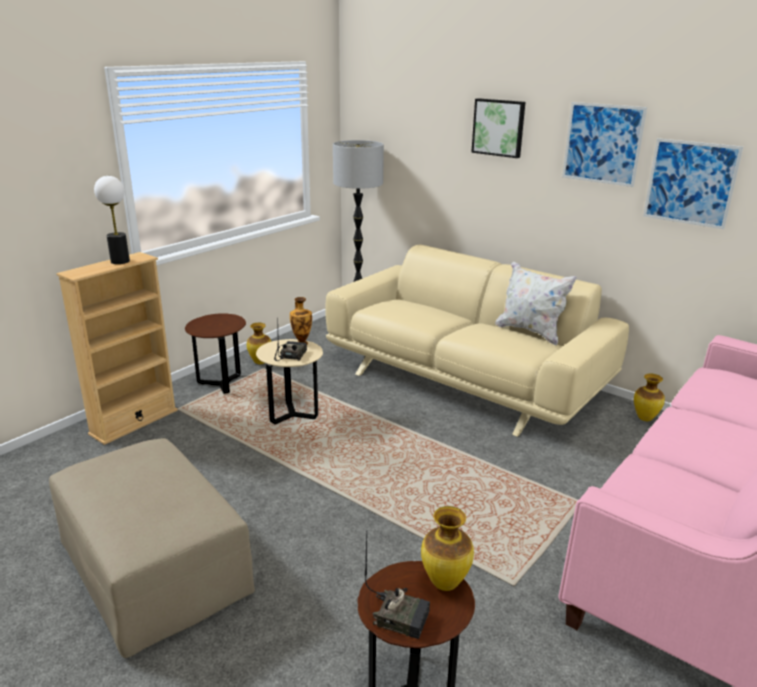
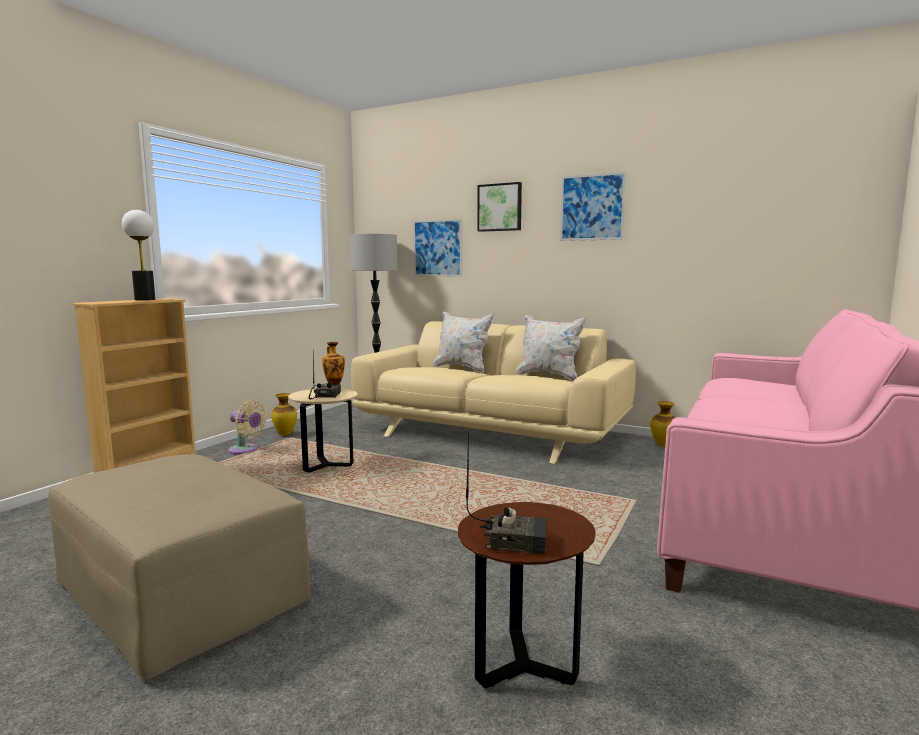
camera: 10 degrees left, 15 degrees down
brown side table [185,313,246,394] -> beige fan [228,400,267,455]
vase [421,506,474,591] -> none
picture [643,138,743,229] -> picture moved to [413,219,462,276]
none -> white pillow [432,312,494,373]

